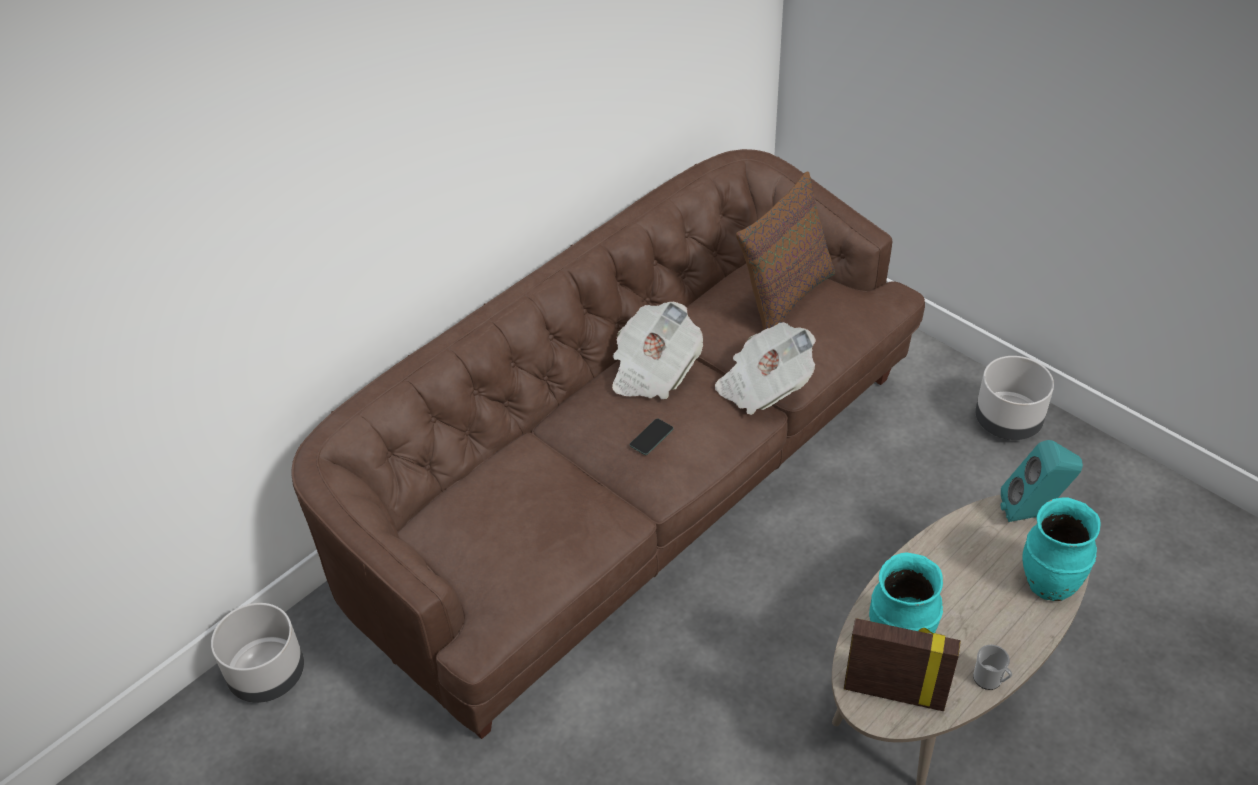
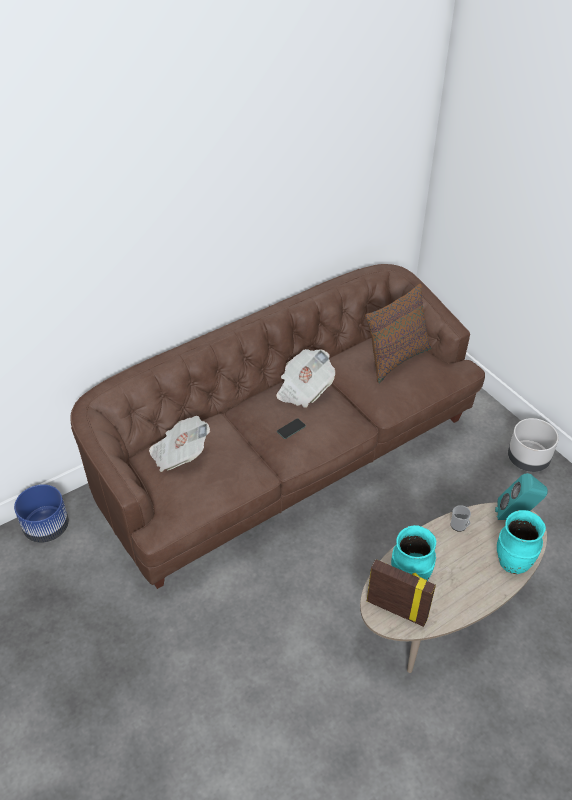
camera: 10 degrees right, 0 degrees up
grey planter [211,603,304,703] -> blue planter [14,484,69,543]
newspaper [715,322,816,415] -> newspaper moved to [149,416,210,472]
mug [973,645,1012,690] -> mug moved to [451,505,471,532]

